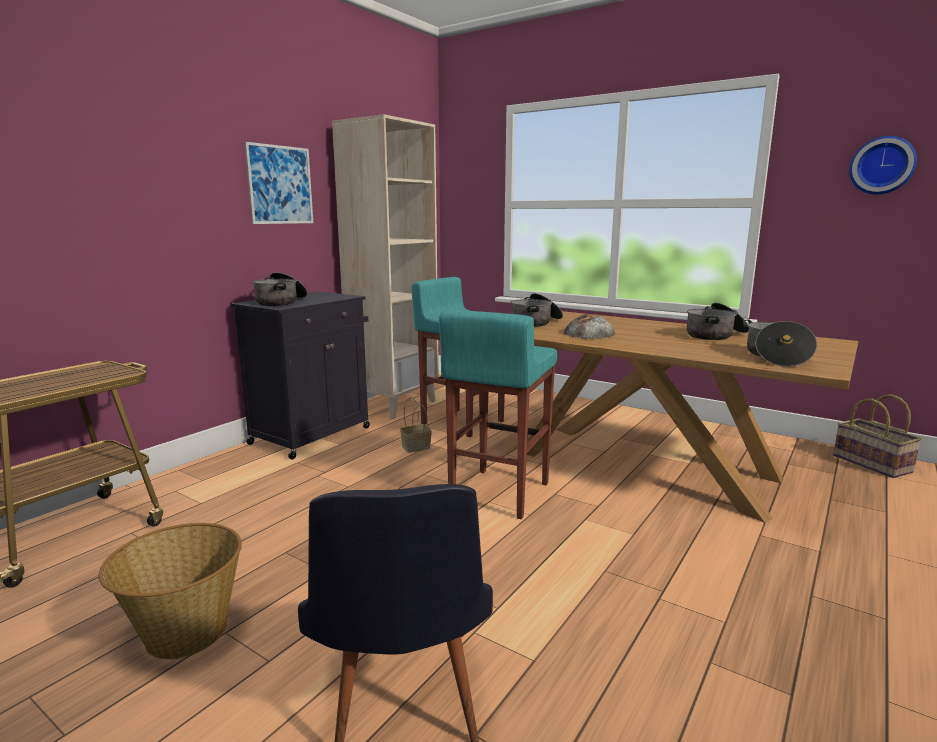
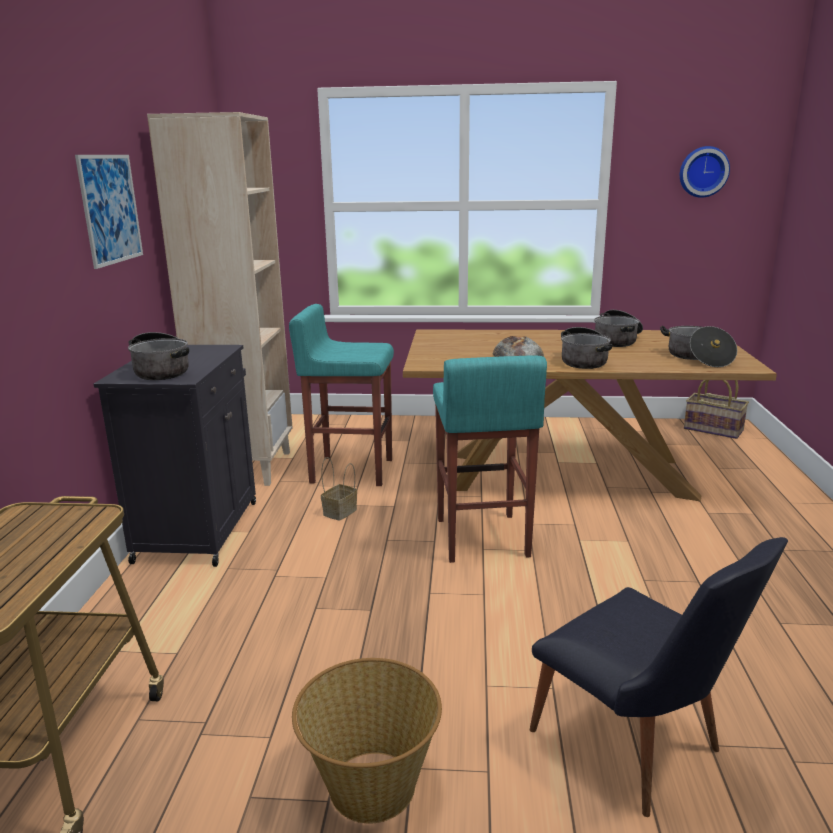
camera: 30 degrees left, 5 degrees up
cooking pot [511,293,563,327] -> cooking pot moved to [561,327,612,369]

